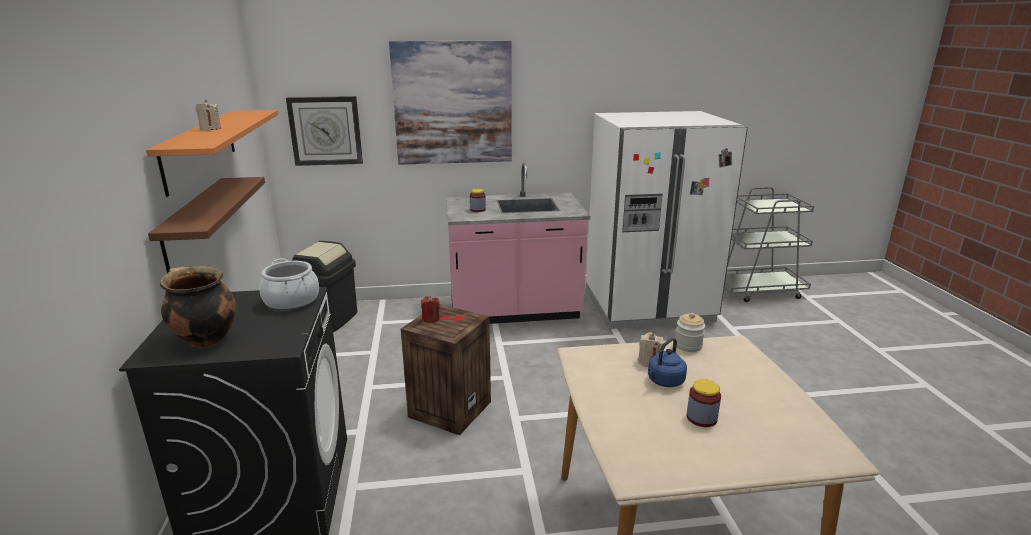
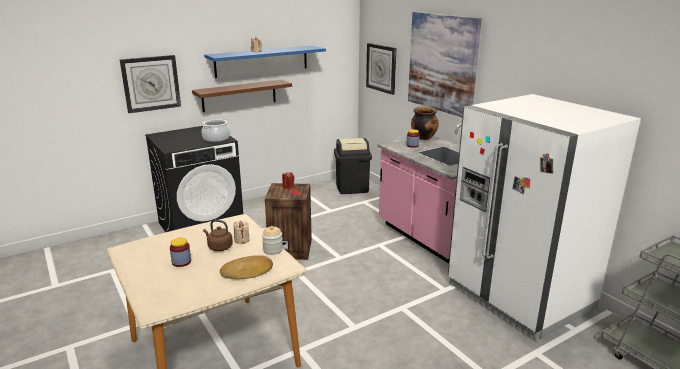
camera: 65 degrees right, 0 degrees up
orange shelf [146,110,278,197] -> blue shelf [204,46,326,78]
cooking pot [160,266,236,348] -> cooking pot moved to [411,106,439,140]
blue kettle [648,338,687,387] -> brown kettle [203,220,233,251]
none -> wall clock [120,55,181,113]
none -> bread [220,255,273,279]

